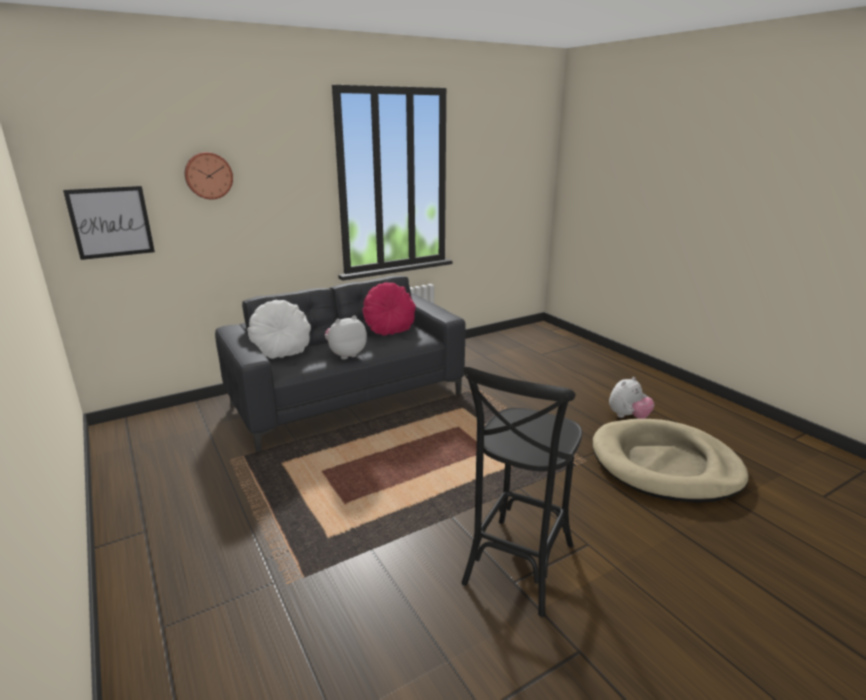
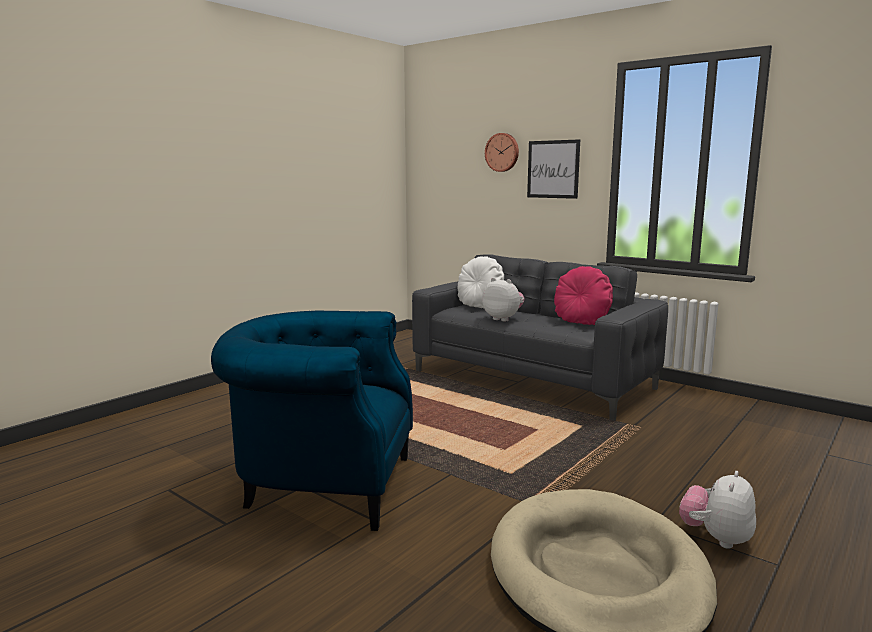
camera: 70 degrees right, 10 degrees down
picture [63,186,155,260] -> picture moved to [527,139,580,199]
black stool [461,367,582,617] -> blue armchair [211,311,413,531]
plush toy [609,377,654,419] -> plush toy turned 90 degrees clockwise [679,471,756,549]

